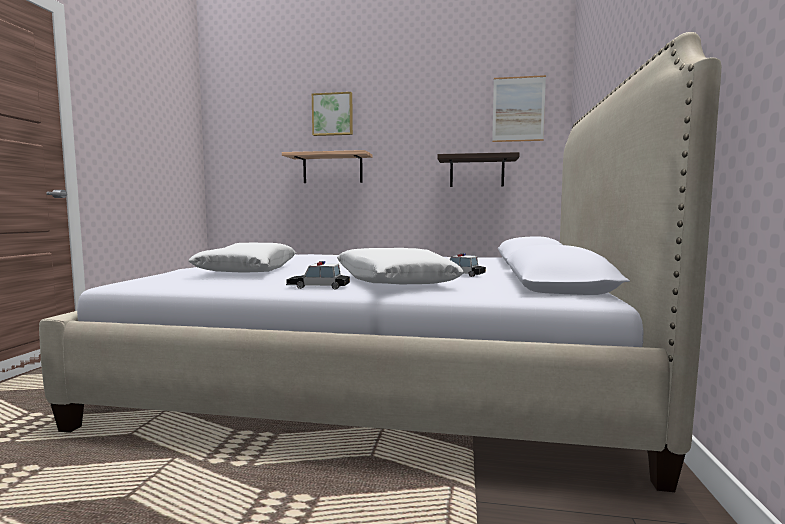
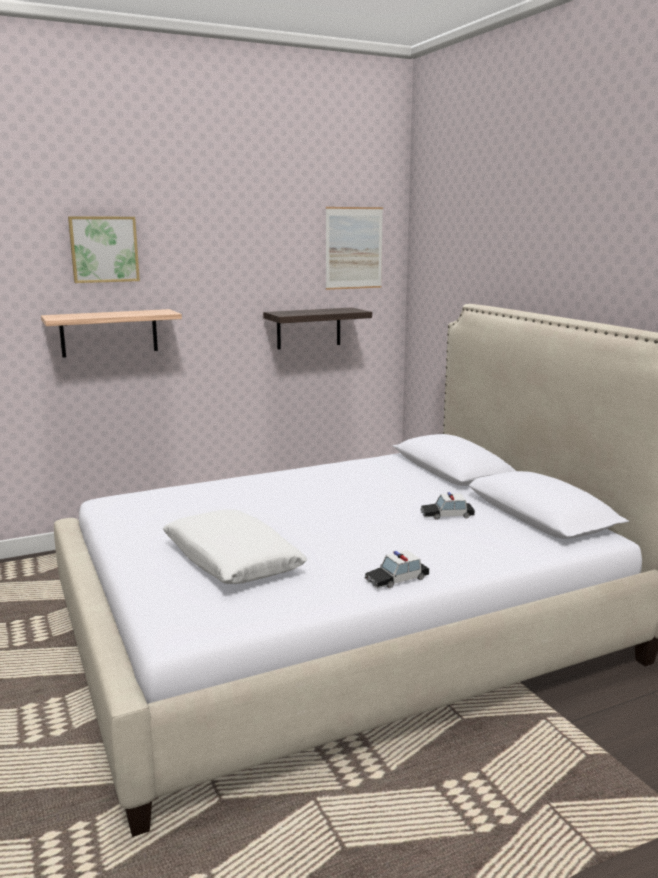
camera: 35 degrees left, 10 degrees up
white pillow [337,248,464,284] -> none

